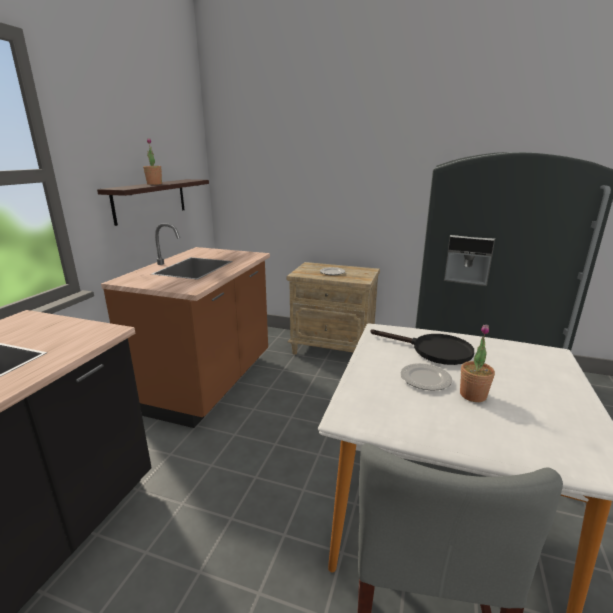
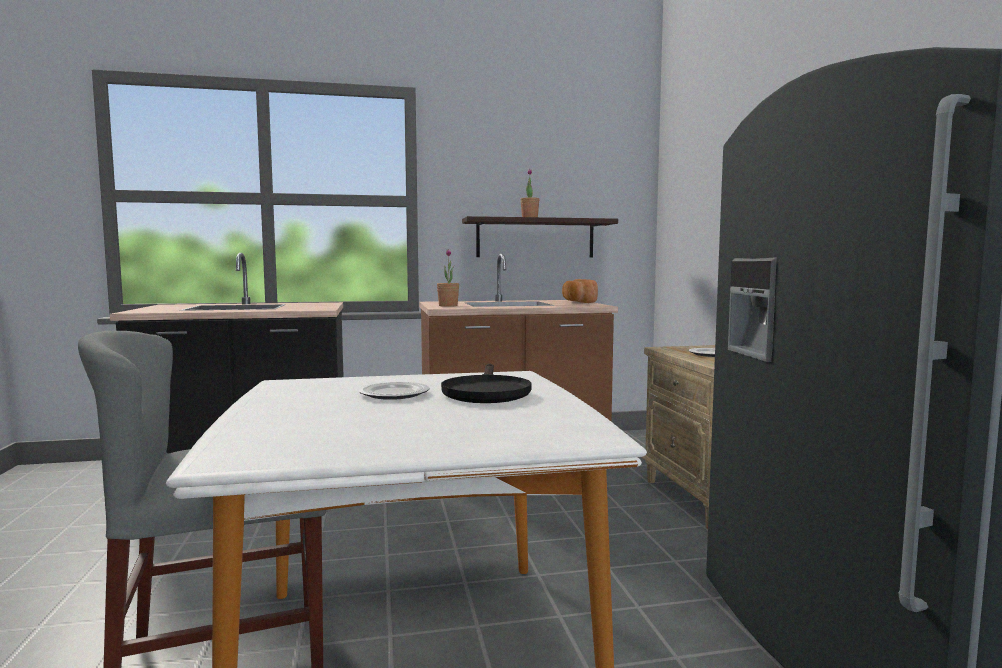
camera: 60 degrees right, 15 degrees down
potted plant [460,325,495,402] -> potted plant moved to [437,249,459,307]
none -> bread [562,279,598,303]

